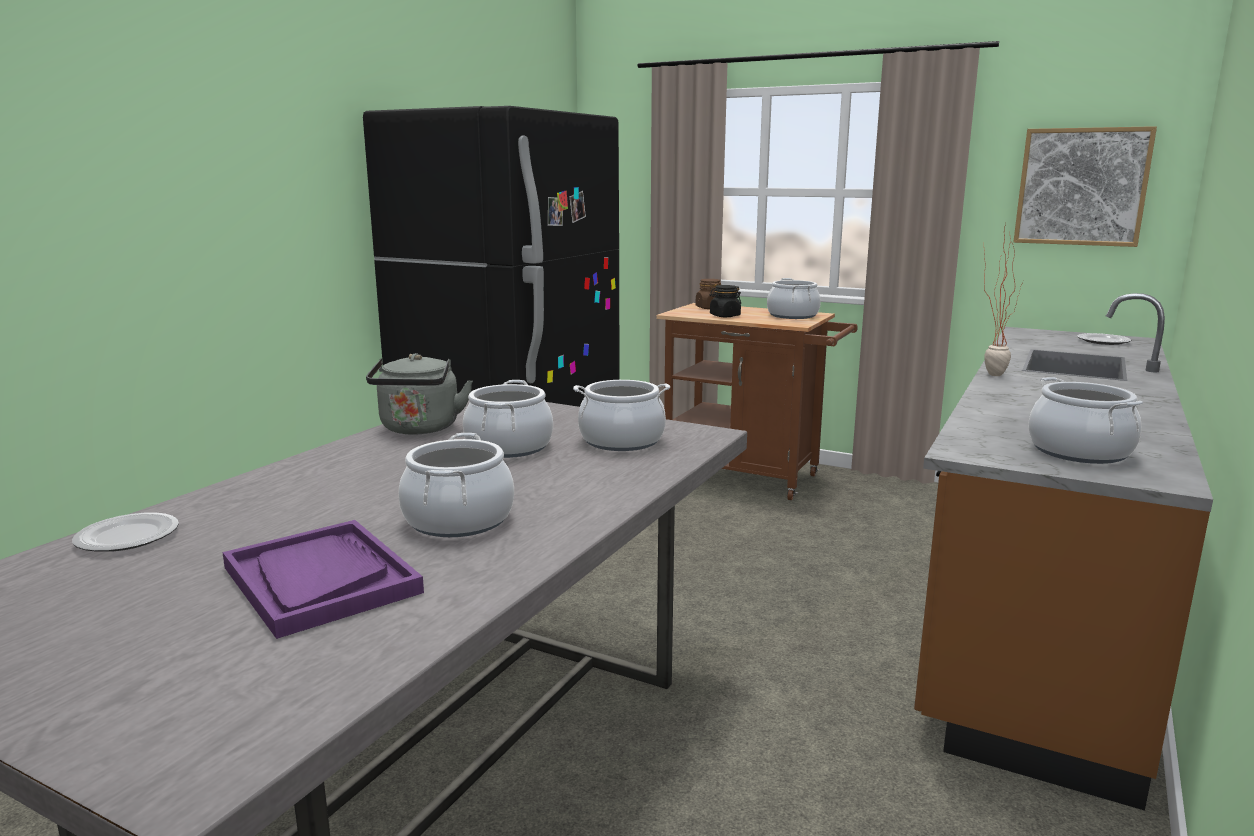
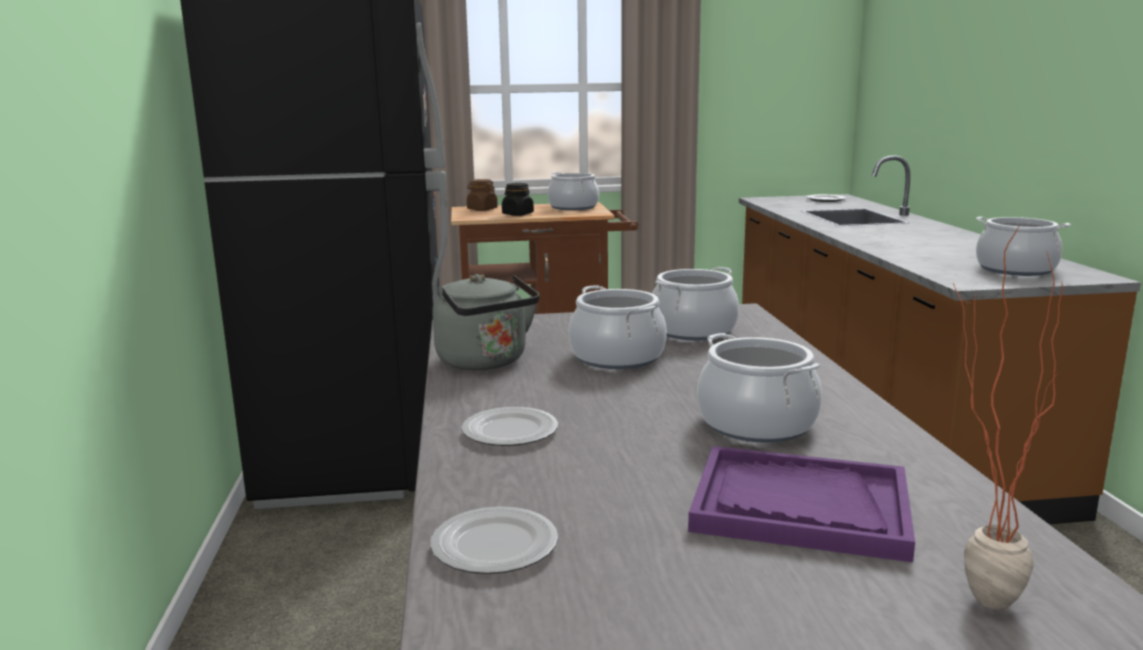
camera: 35 degrees left, 0 degrees up
potted plant [983,227,1021,376] -> potted plant moved to [953,225,1063,610]
picture [1013,126,1157,247] -> none
none -> plate [461,407,558,446]

